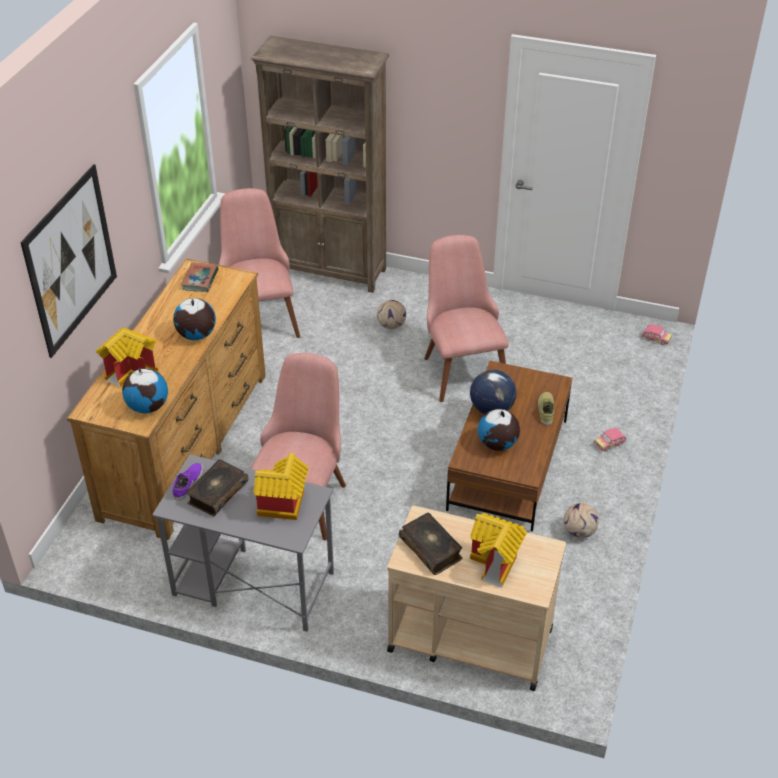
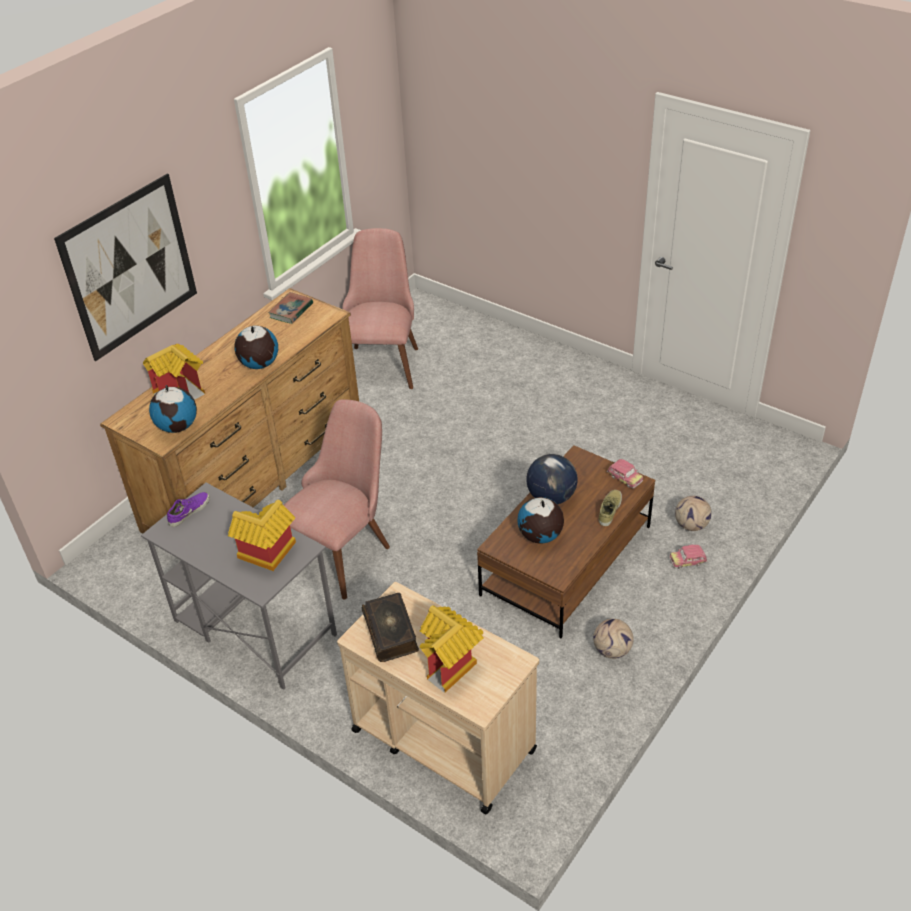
camera: 20 degrees right, 0 degrees up
book [186,459,248,516] -> none
brown bookcase [251,36,389,293] -> none
football [377,300,406,329] -> football moved to [675,496,712,531]
pink chair [424,235,509,402] -> none
toy car [641,324,672,345] -> toy car moved to [607,459,643,489]

